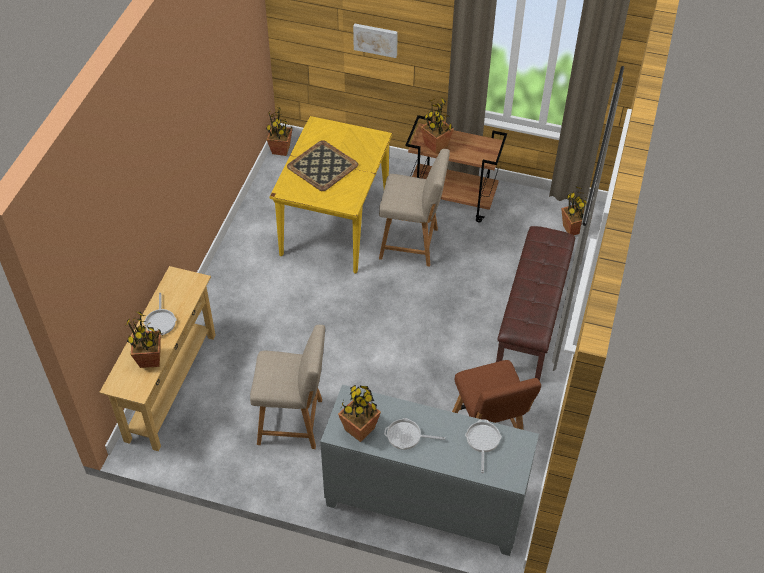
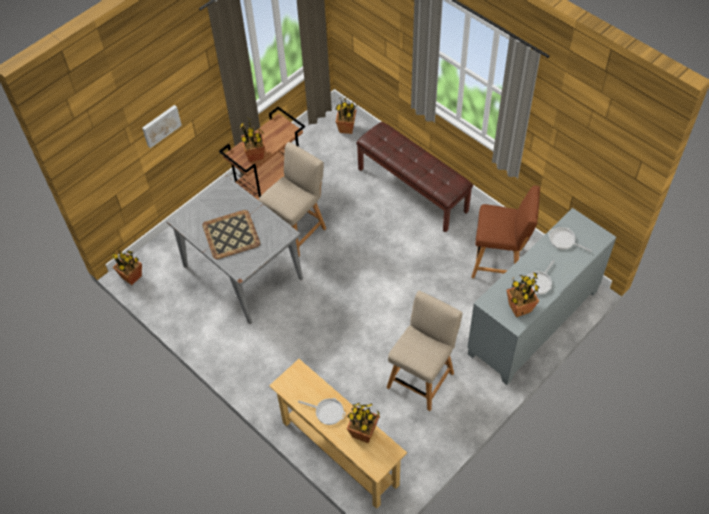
camera: 60 degrees left, 5 degrees up
yellow dining table [269,116,392,273] -> grey dining table [166,175,303,324]

